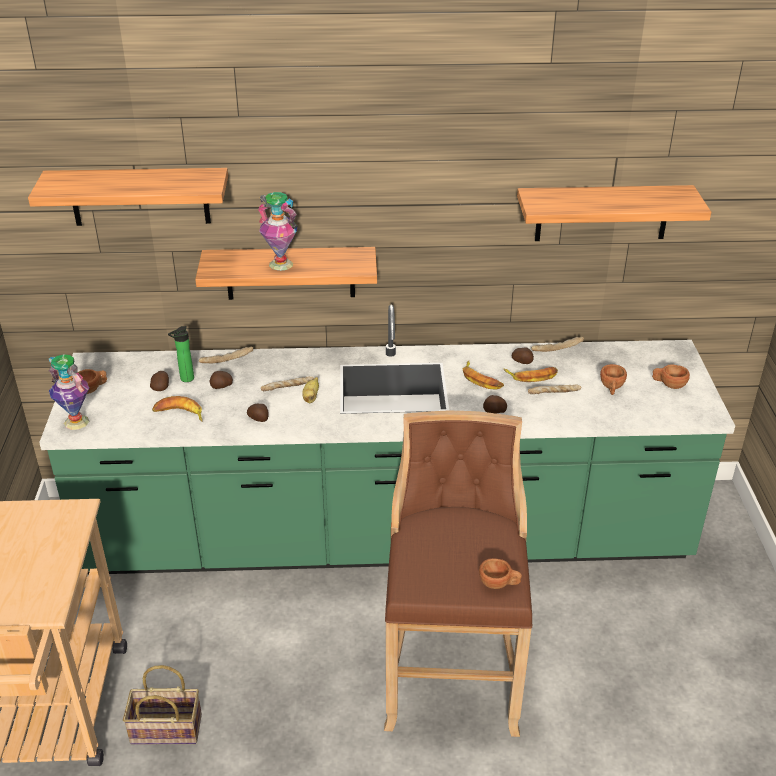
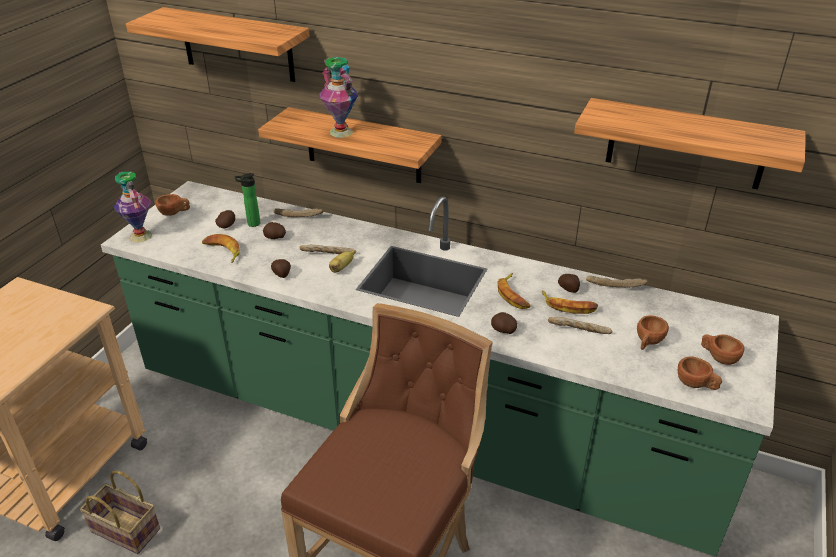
camera: 25 degrees right, 0 degrees up
brown cup [479,558,522,589] -> brown cup moved to [678,356,722,390]

